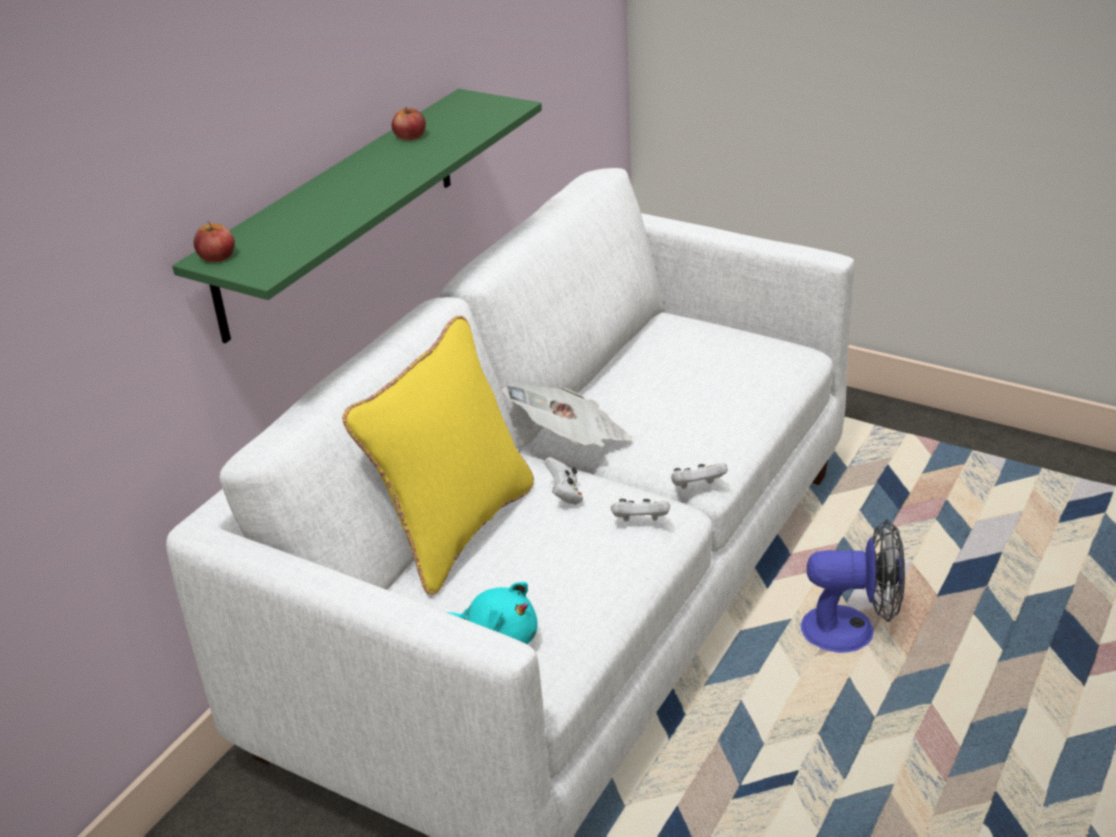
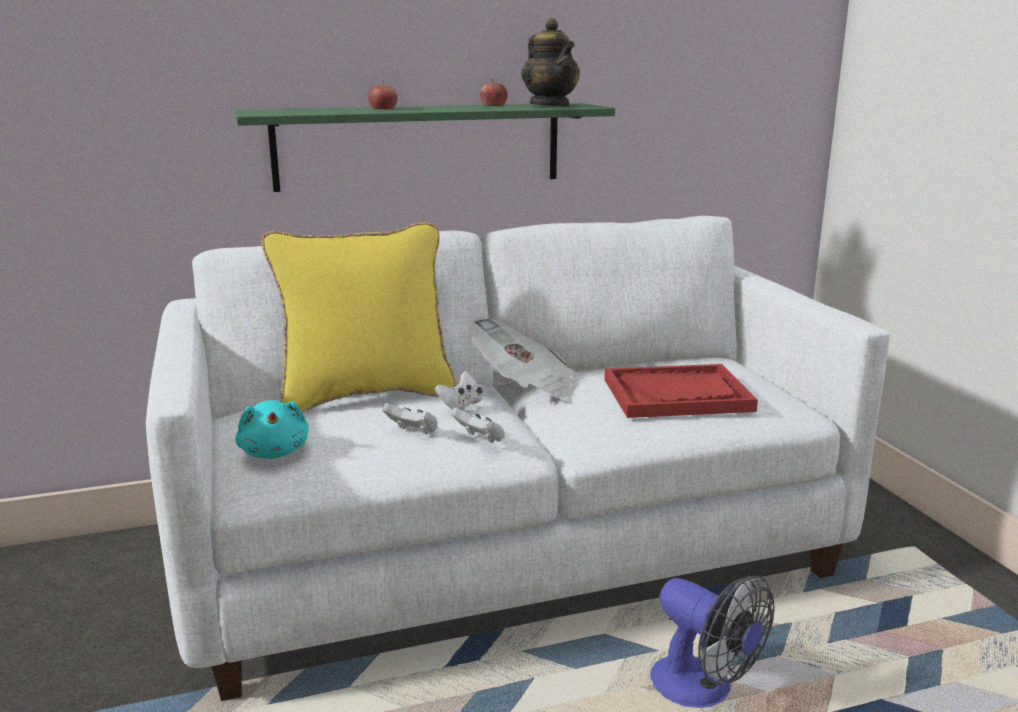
camera: 40 degrees right, 15 degrees down
apple [194,221,235,262] -> apple moved to [368,80,397,109]
white game controller [671,463,728,489] -> white game controller moved to [382,403,438,434]
none -> teapot [522,18,580,107]
none -> red tray [604,364,758,418]

